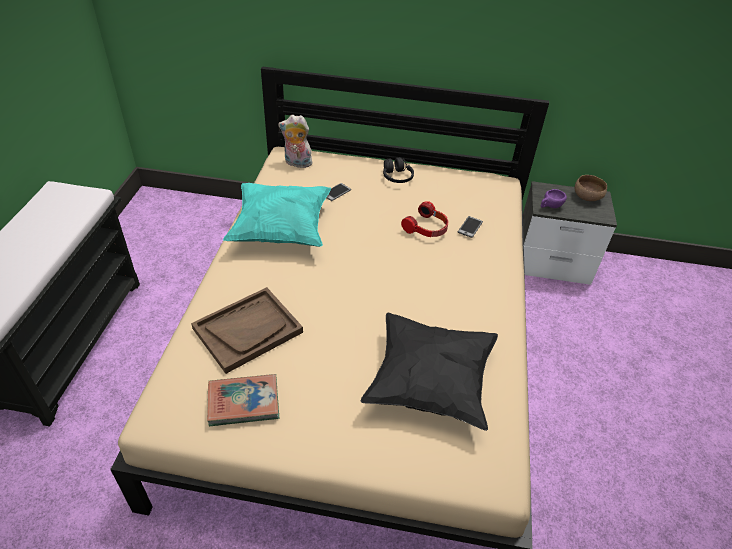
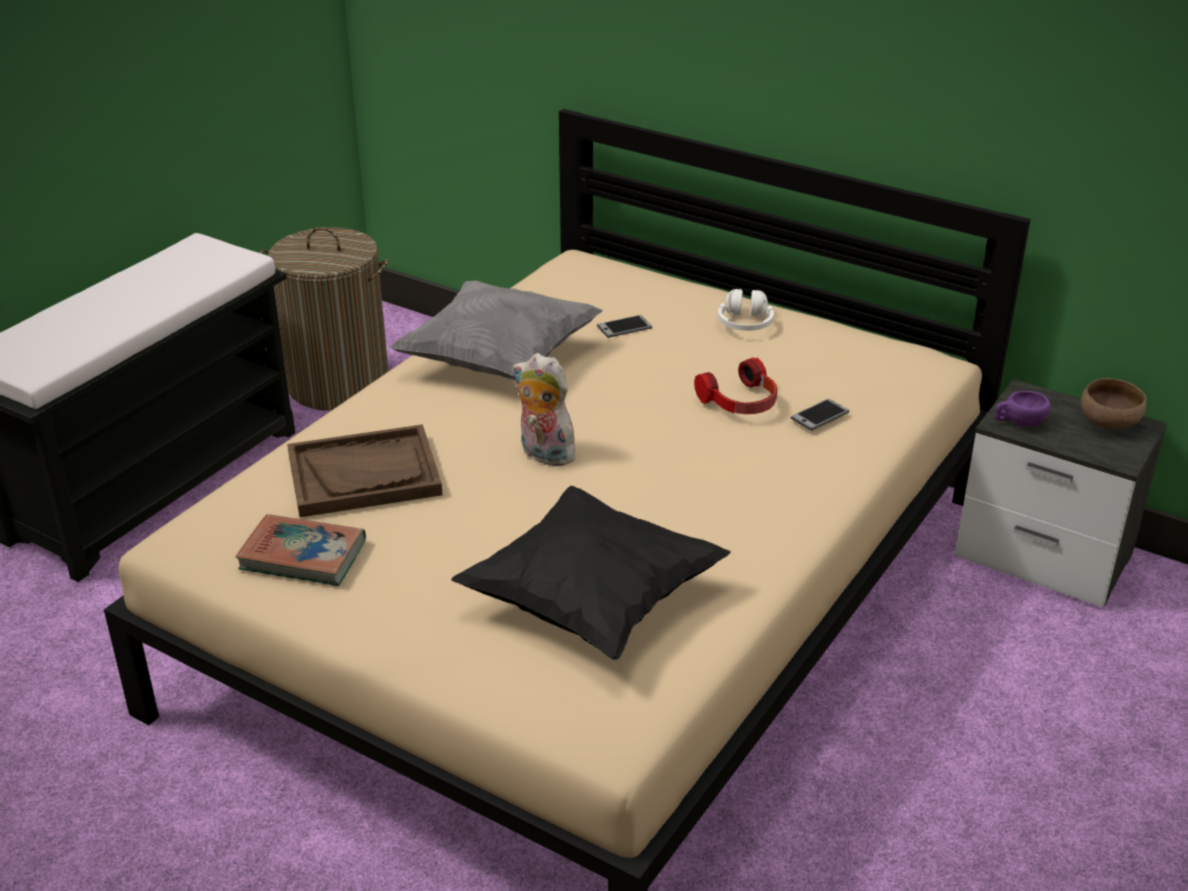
camera: 25 degrees right, 10 degrees down
turquoise pillow [223,183,331,247] -> grey pillow [390,281,603,380]
plush toy [278,115,312,168] -> plush toy moved to [512,353,579,466]
black headphones [383,157,414,183] -> white headphones [718,289,774,331]
none -> laundry basket [259,227,389,411]

